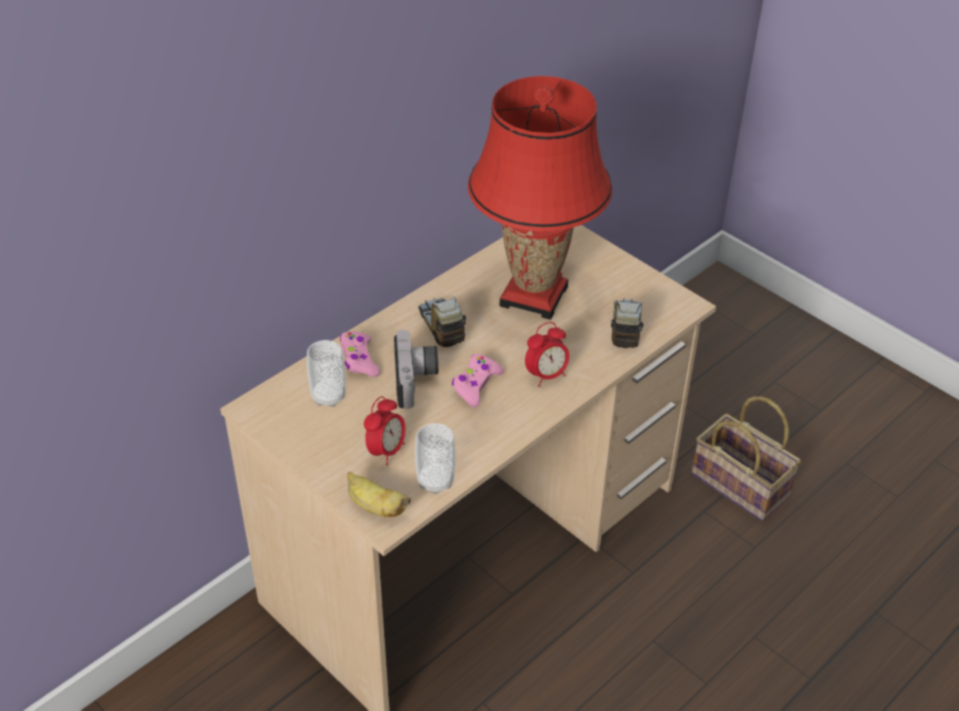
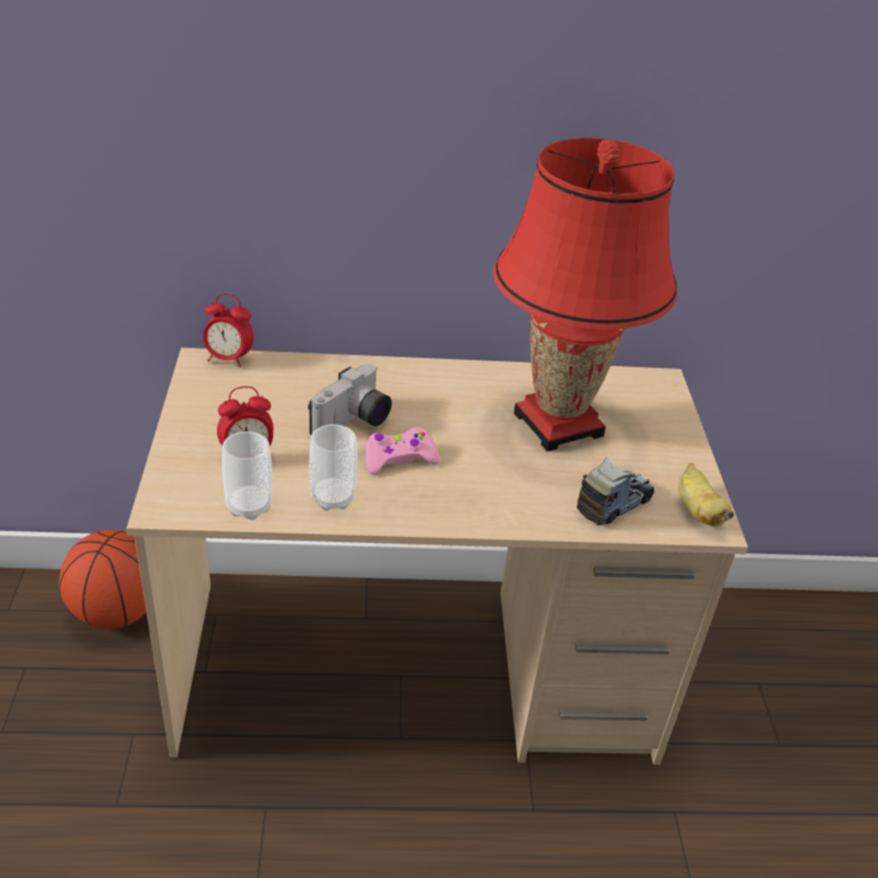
camera: 40 degrees right, 5 degrees down
cup [307,340,346,407] -> cup moved to [309,424,357,511]
pink game controller [340,332,380,377] -> none
banana [347,472,411,517] -> banana moved to [678,463,734,526]
toy truck [418,296,466,348] -> none
alarm clock [525,322,569,387] -> alarm clock moved to [203,293,254,368]
basket [691,396,801,521] -> none
none -> basketball [59,530,147,629]

